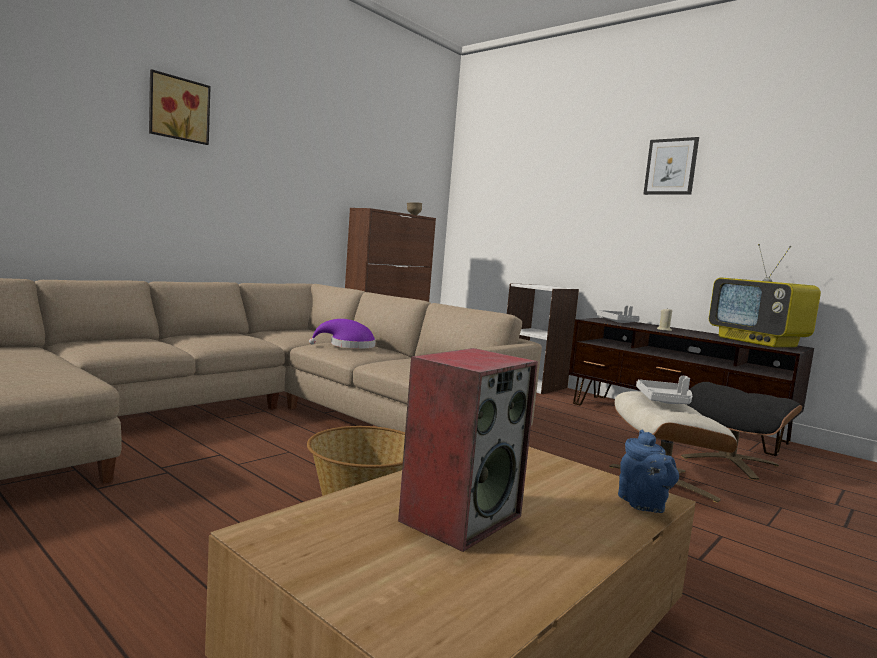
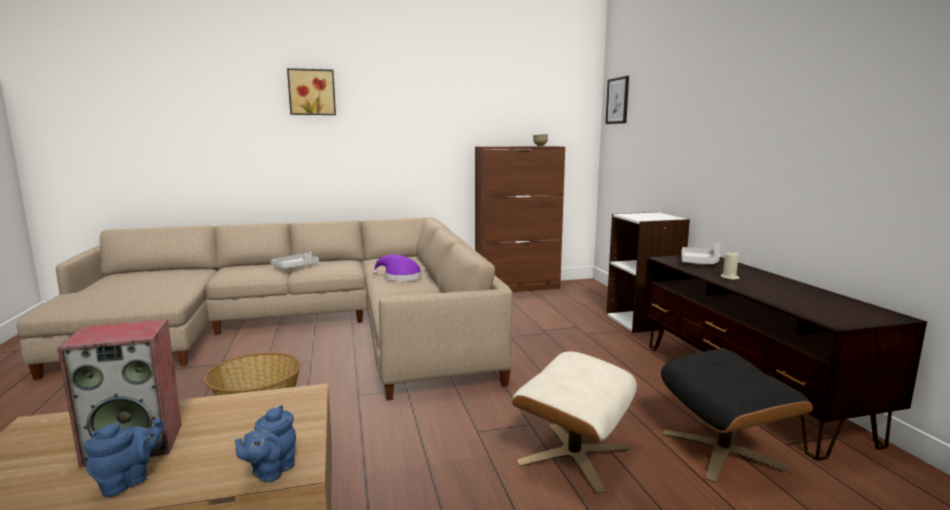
camera: 35 degrees right, 5 degrees up
grey tray [636,376,692,404] -> grey tray moved to [271,252,319,268]
picture [643,137,699,195] -> picture moved to [605,76,629,124]
television [709,244,821,347] -> none
none -> blue teapot [84,418,164,497]

